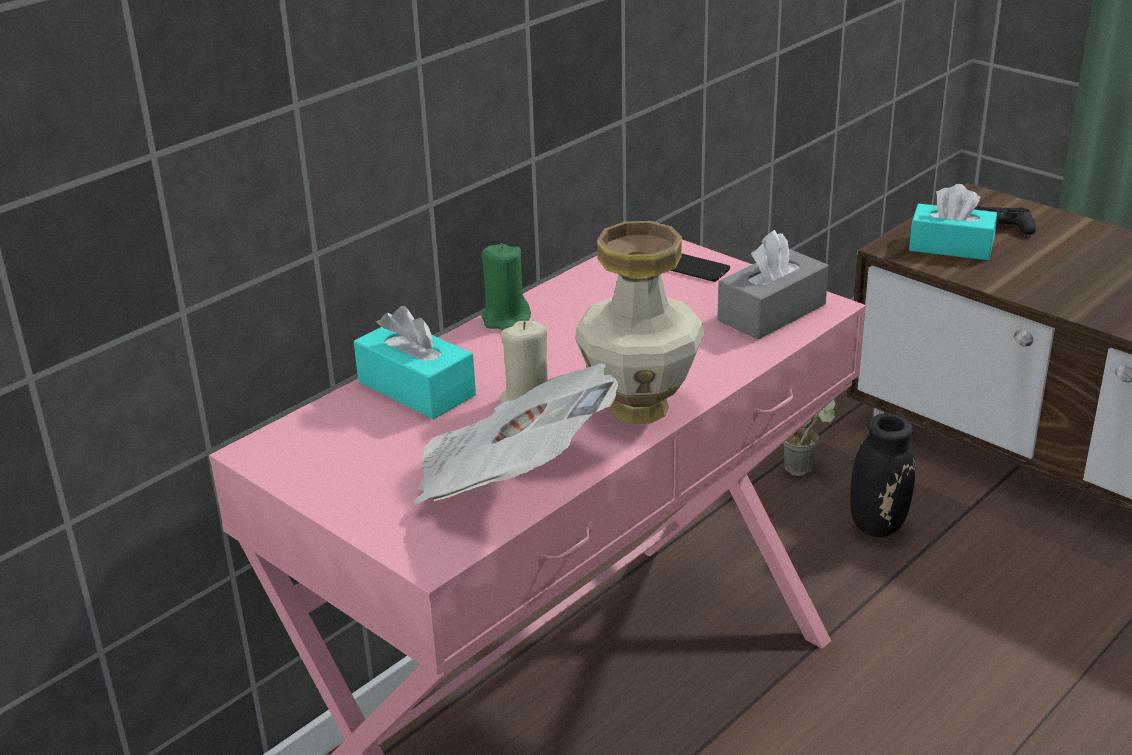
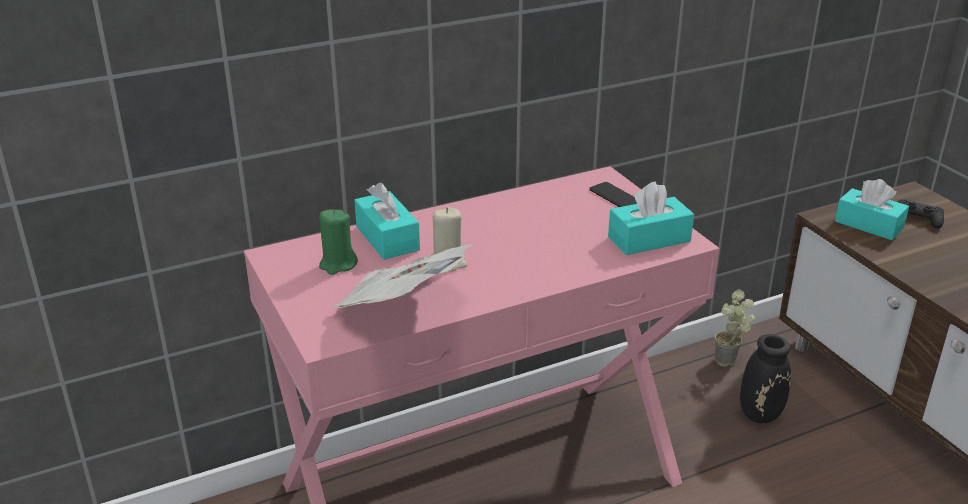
camera: 20 degrees right, 0 degrees up
green candle [481,243,531,331] -> green candle moved to [319,209,358,275]
vase [575,221,704,424] -> none
grey tissue box [717,230,829,340] -> turquoise tissue box [608,181,694,255]

